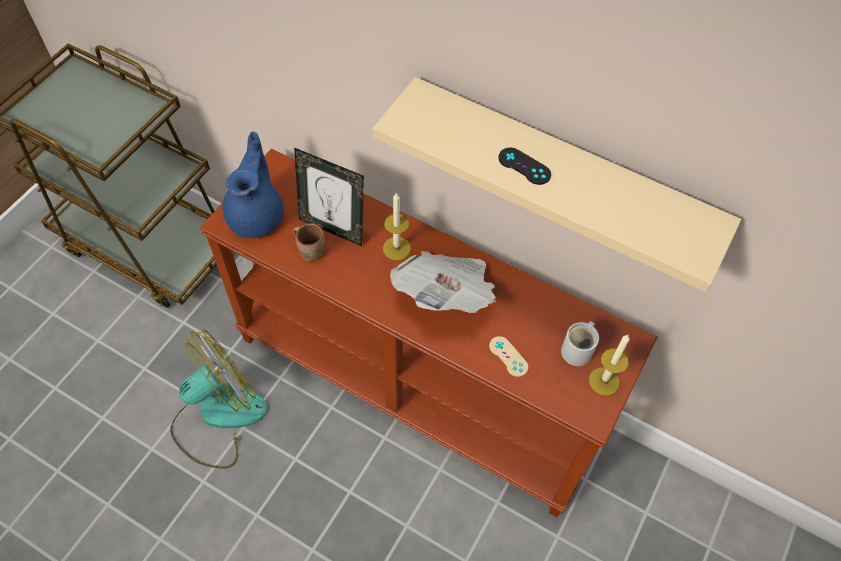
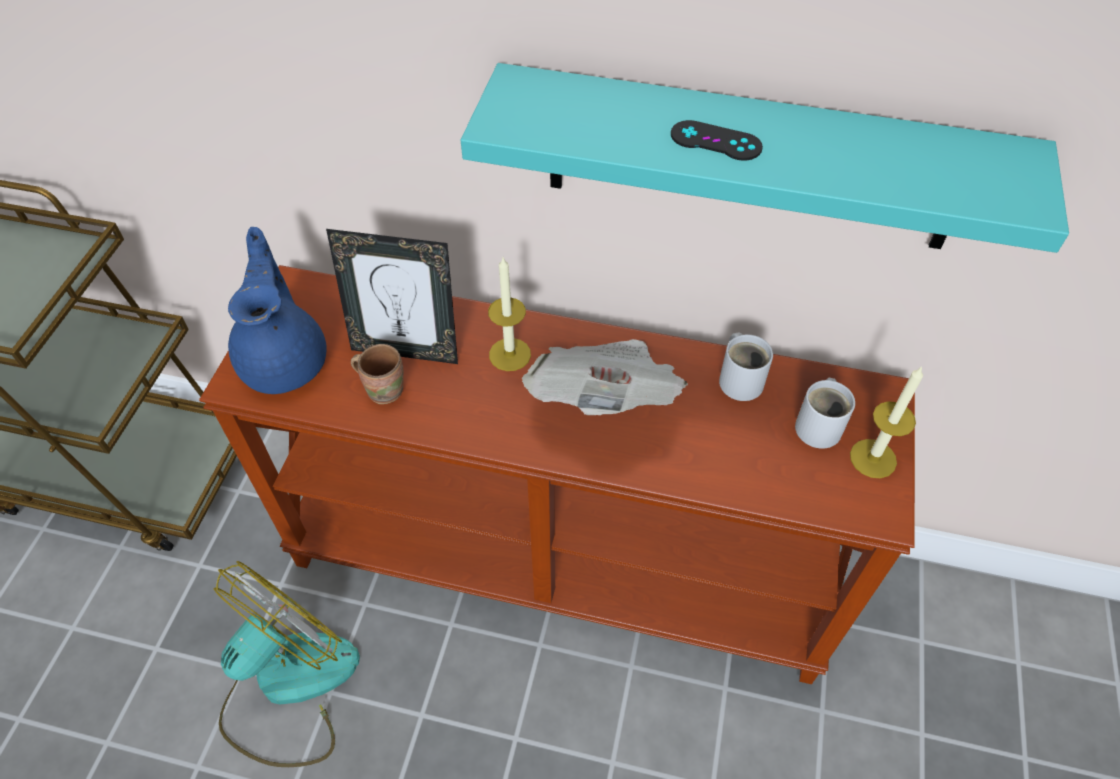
camera: 15 degrees left, 5 degrees down
beige shelf [373,77,741,292] -> turquoise shelf [461,63,1069,253]
beige game controller [489,336,528,377] -> none
none -> white mug [719,333,773,401]

